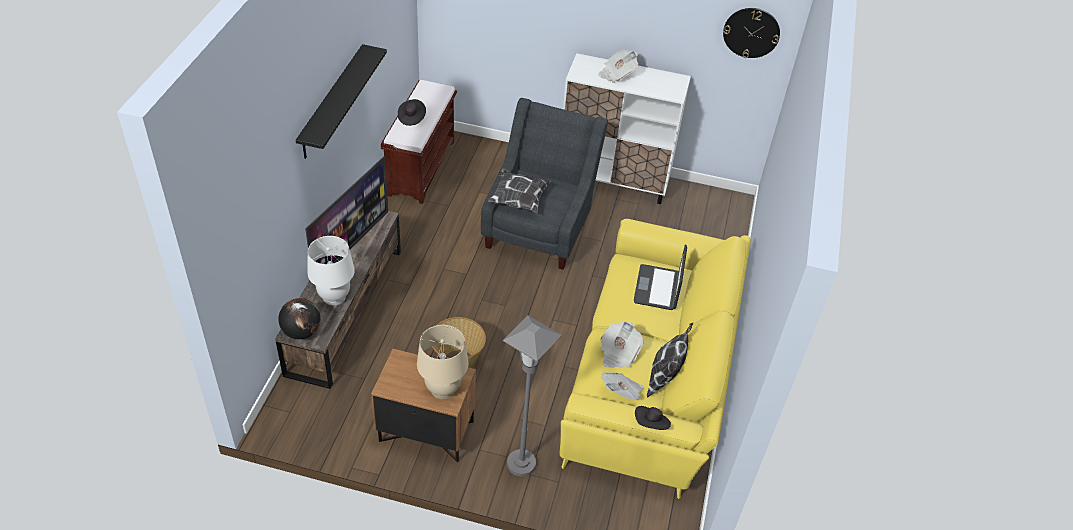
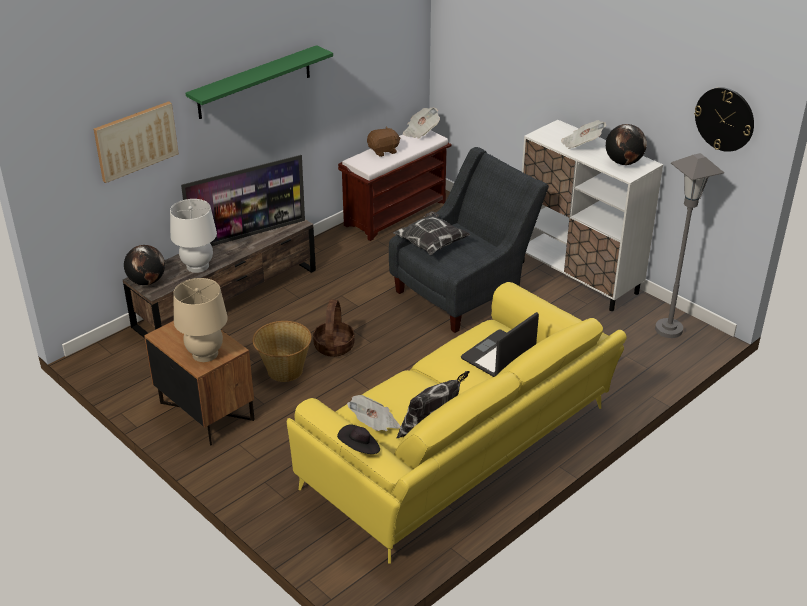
camera: 35 degrees right, 10 degrees down
black shelf [296,44,387,159] -> green shelf [185,45,333,119]
black hat [398,99,426,126] -> brown plush toy [367,126,400,157]
grey floor lamp [503,316,562,477] -> grey floor lamp moved to [655,153,724,338]
newspaper [600,321,643,368] -> newspaper moved to [403,108,440,139]
none -> picture [94,101,179,183]
none -> basket [313,300,355,357]
none -> globe [606,124,647,165]

